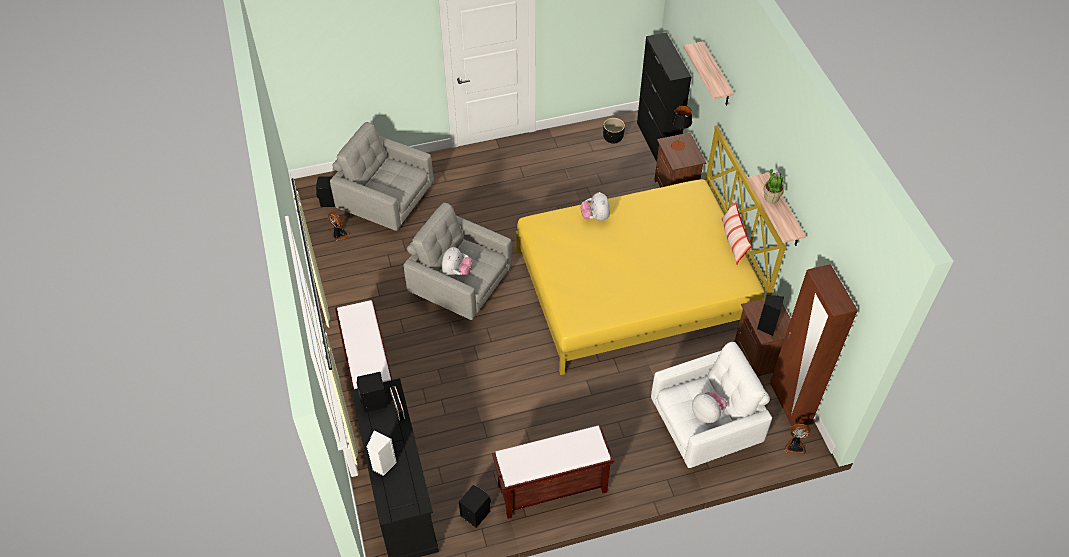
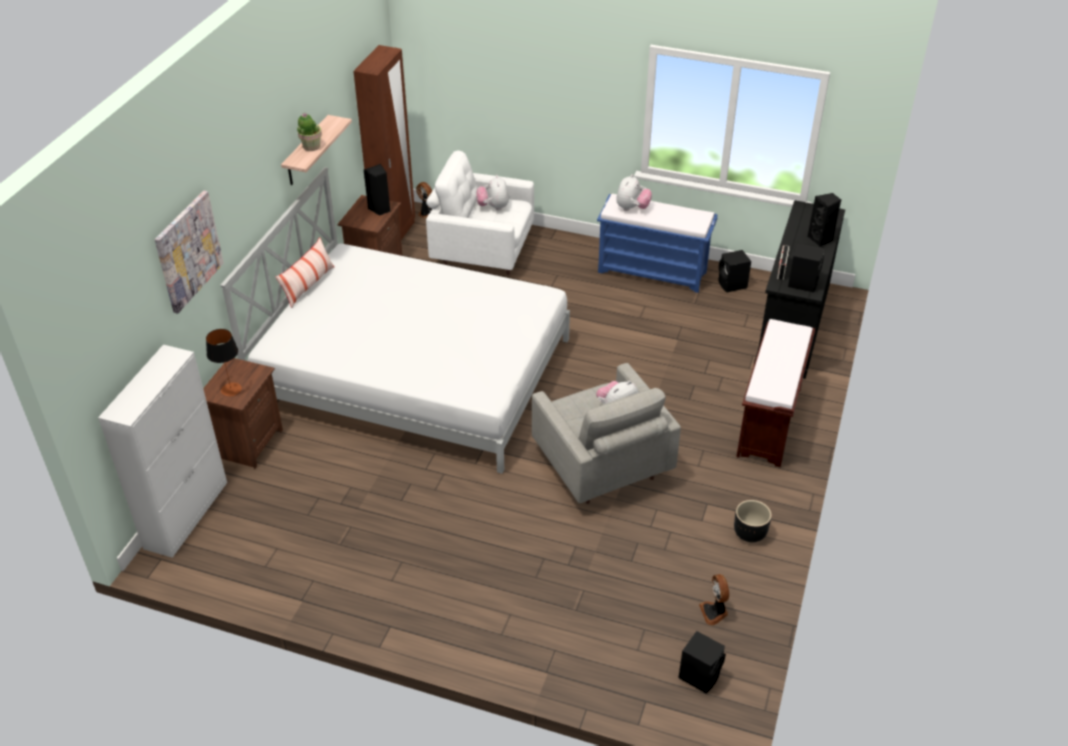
camera: 145 degrees left, 10 degrees down
grey armchair [330,122,434,231] -> none
white speaker [367,430,397,476] -> black speaker [808,193,841,247]
brown bench [492,426,614,519] -> blue bench [597,194,718,293]
yellow bed [516,125,787,375] -> white bed [220,167,570,474]
plush toy [581,192,610,221] -> plush toy moved to [616,174,652,211]
black planter [603,118,625,144] -> black planter moved to [734,500,772,542]
black cabinet [637,32,691,162] -> white cabinet [98,345,227,558]
shelf [683,41,734,106] -> picture [154,191,224,314]

